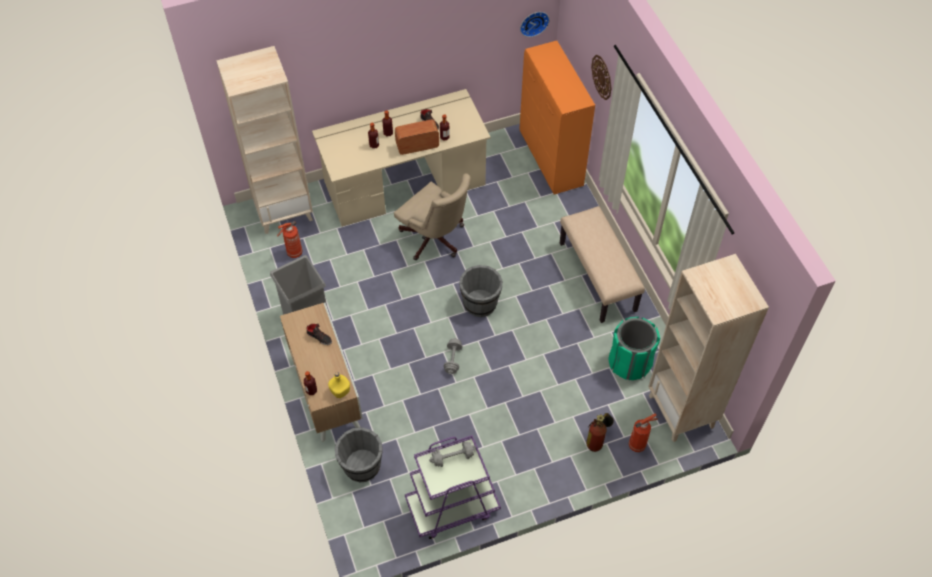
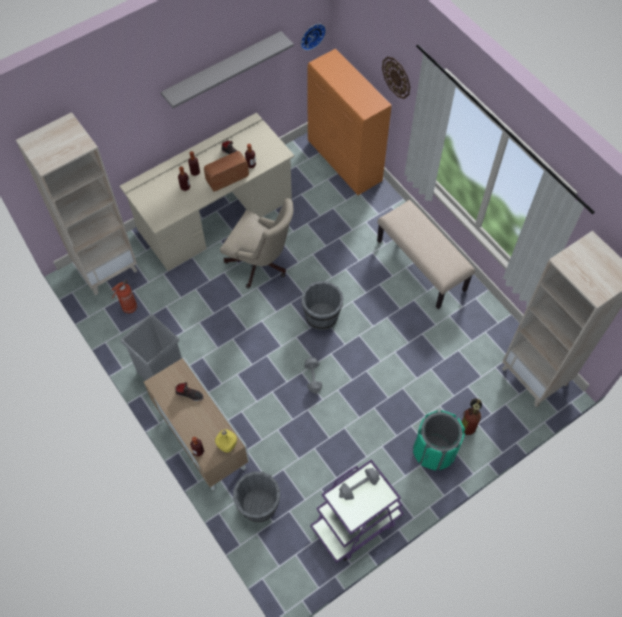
camera: 15 degrees left, 5 degrees up
green trash can [608,317,660,380] -> green trash can moved to [413,410,465,471]
fire extinguisher [628,413,658,452] -> none
none -> grey shelf [161,31,294,108]

